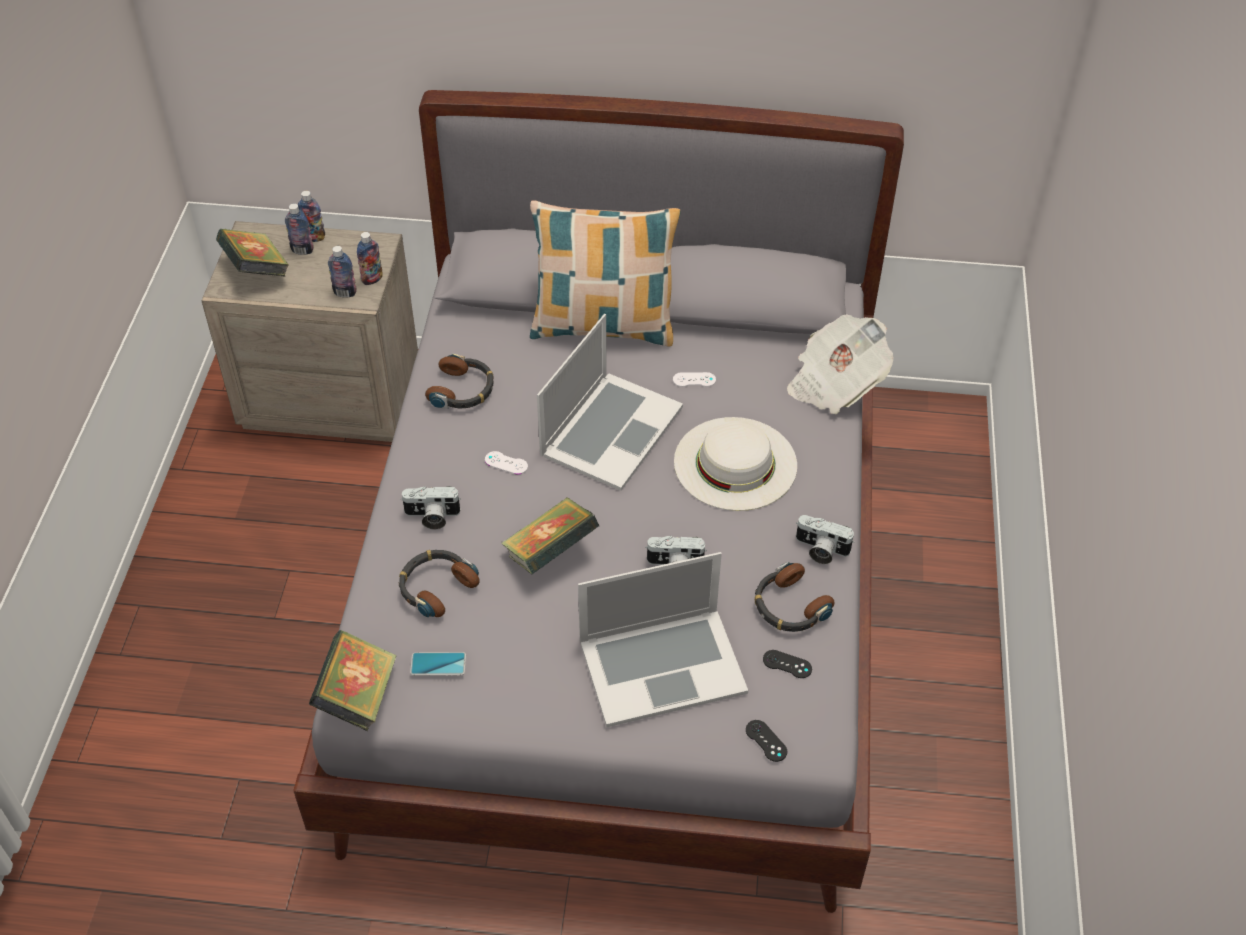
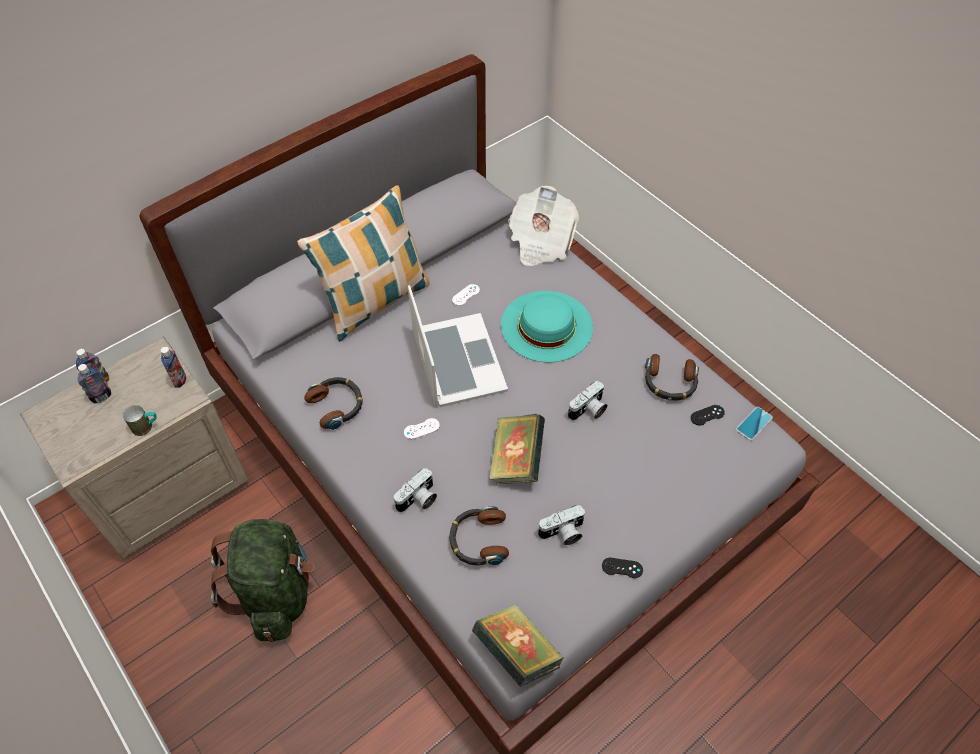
camera: 45 degrees left, 5 degrees up
book [216,229,289,277] -> none
bottle [328,246,357,298] -> none
phone [410,652,466,676] -> phone moved to [736,407,773,441]
laptop [578,552,748,727] -> none
white hat [674,417,797,511] -> turquoise hat [501,291,593,363]
black game controller [746,720,787,762] -> black game controller moved to [602,558,643,578]
camera [796,515,855,564] -> camera moved to [538,505,585,545]
none -> mug [123,405,157,436]
none -> green backpack [211,519,315,642]

